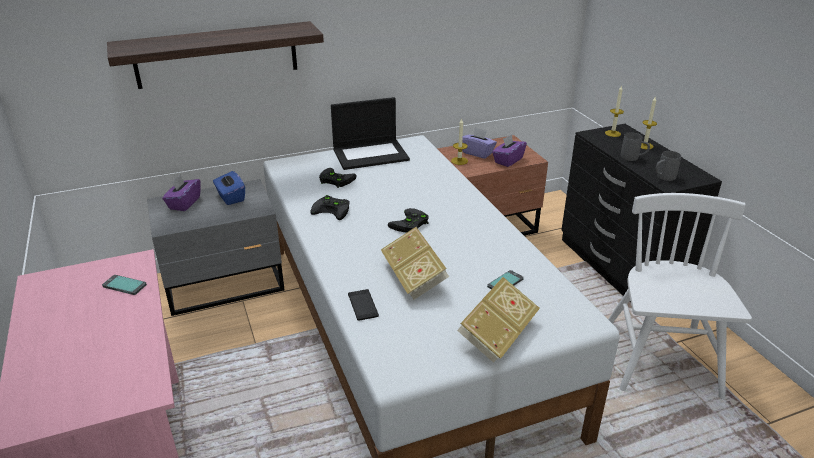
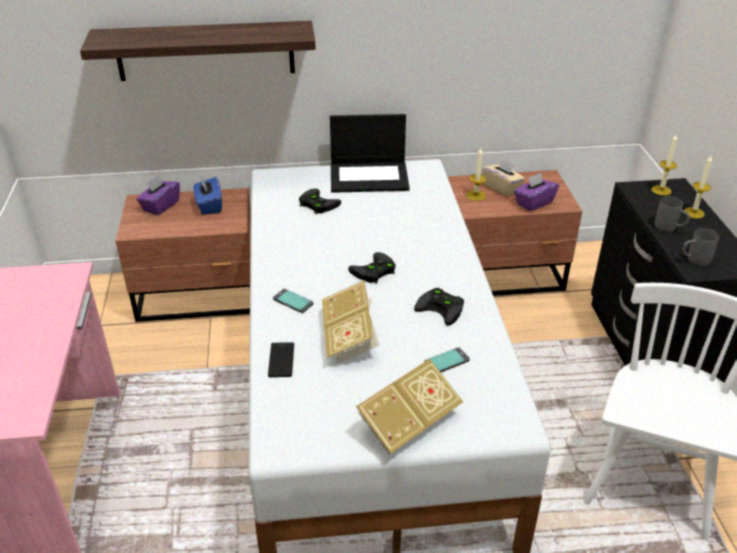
camera: 15 degrees right, 5 degrees up
phone [102,275,147,295] -> phone moved to [273,289,313,313]
grey nightstand [147,179,285,316] -> brown nightstand [115,188,251,322]
black game controller [310,195,349,220] -> black game controller moved to [414,288,464,326]
purple tissue box [462,128,497,159] -> beige tissue box [482,158,525,197]

